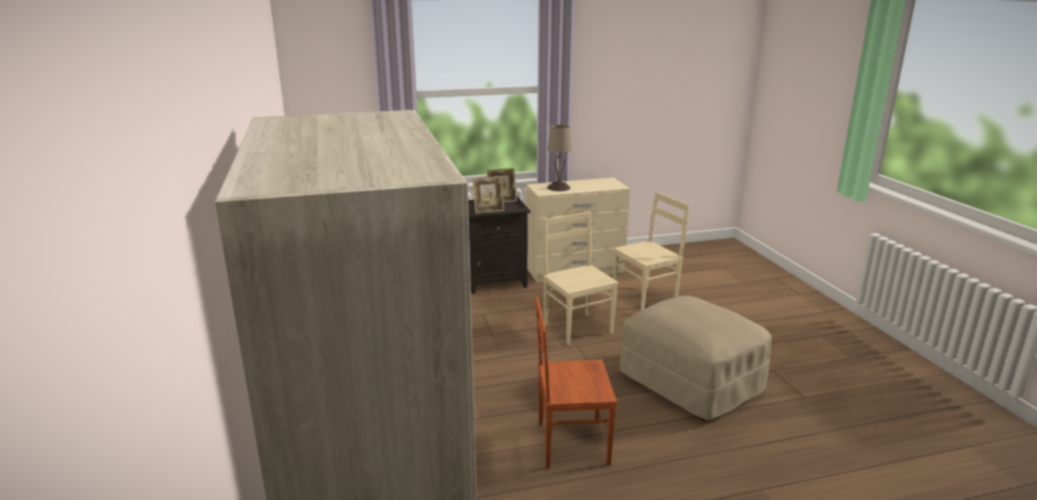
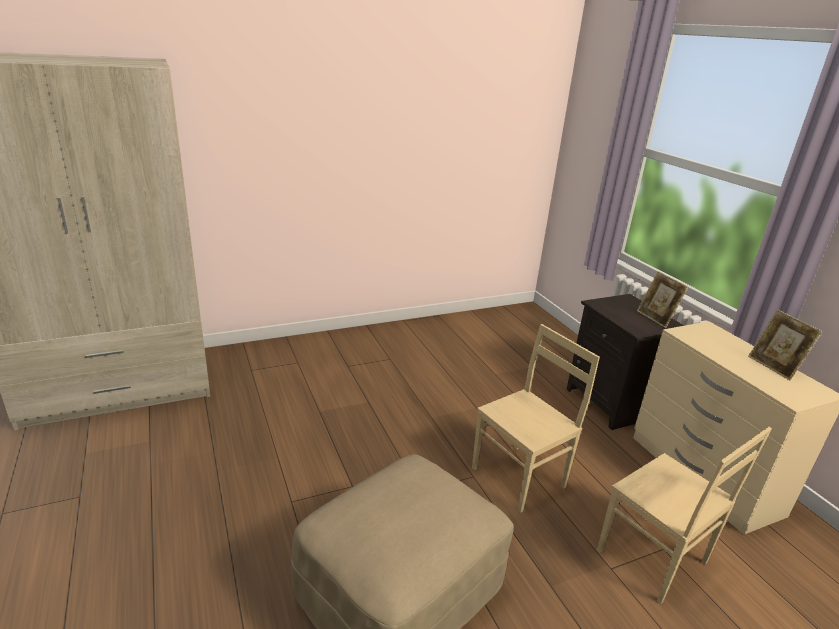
camera: 80 degrees right, 5 degrees up
picture frame [473,176,504,213] -> picture frame moved to [748,309,823,380]
brown chair [535,297,617,469] -> none
beige table lamp [547,124,572,191] -> none

